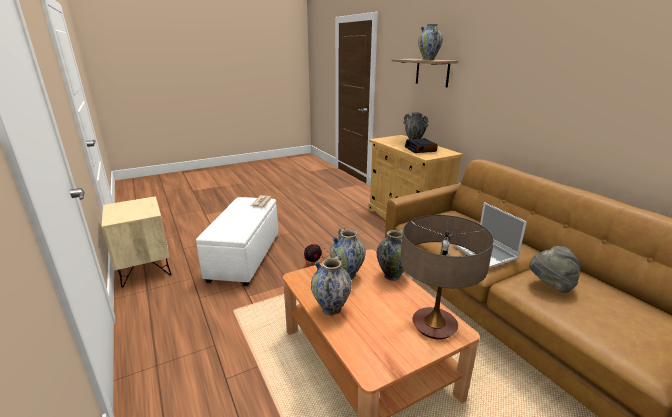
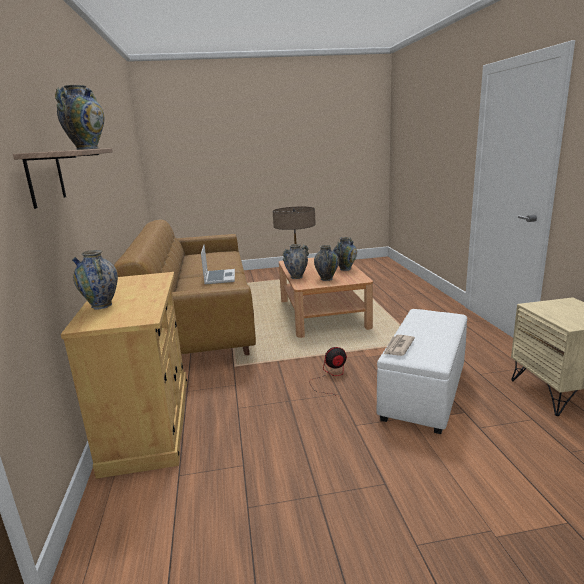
camera: 160 degrees left, 5 degrees down
alarm clock [405,138,437,153] -> none
grey hat [529,246,581,293] -> none

